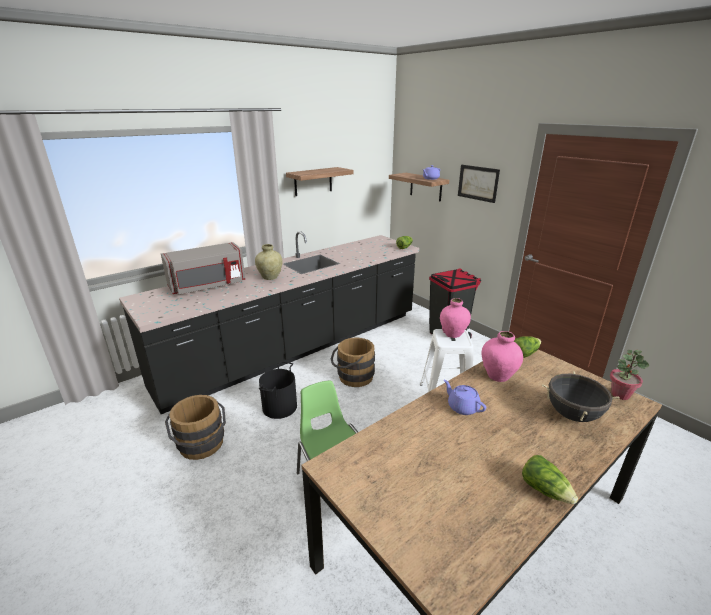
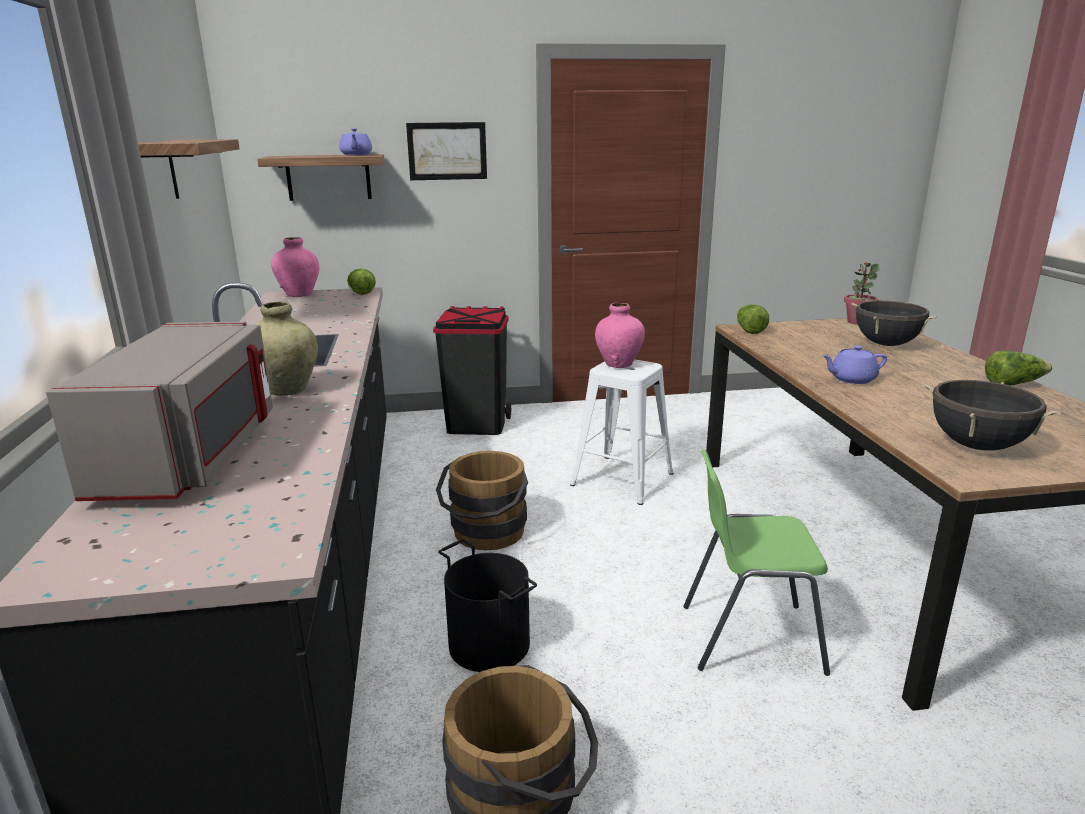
camera: 60 degrees left, 5 degrees down
pink vase [481,331,523,382] -> pink vase moved to [271,237,320,297]
none -> black cooking pot [923,380,1061,451]

